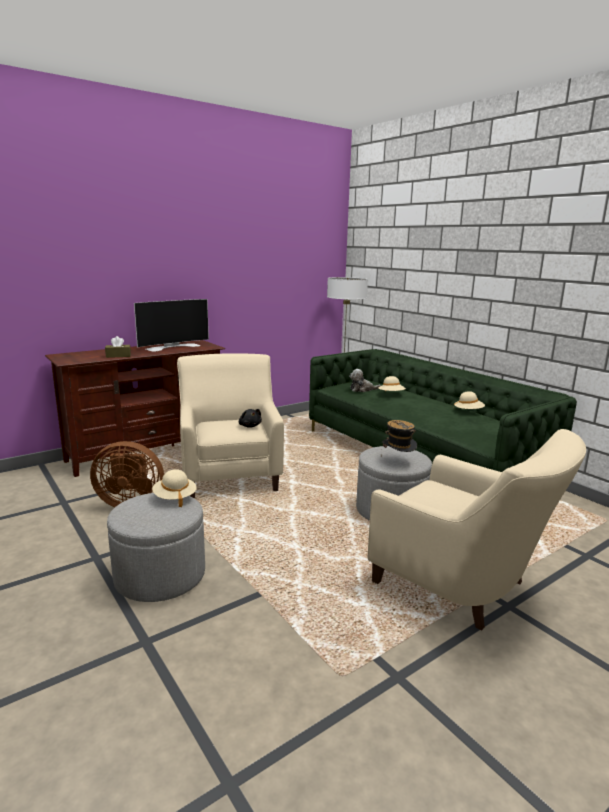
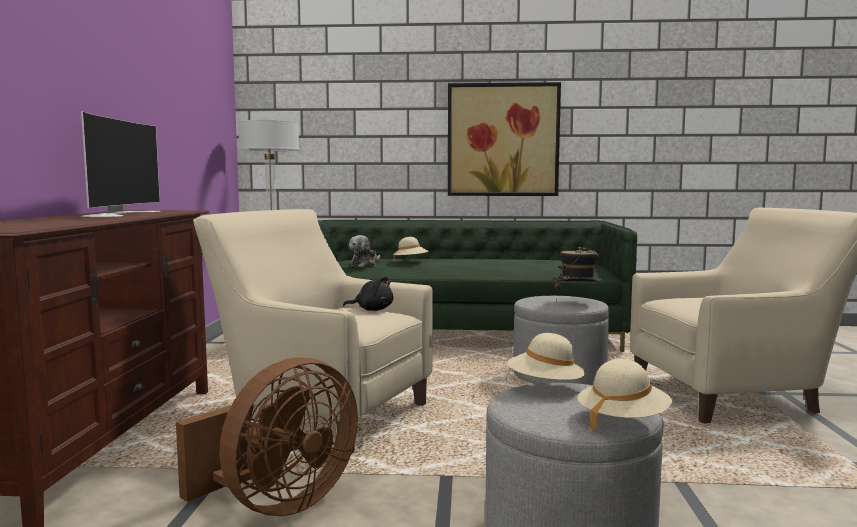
camera: 50 degrees left, 10 degrees down
brown tissue box [105,336,131,358] -> none
beige hat [453,391,485,409] -> beige hat moved to [577,359,672,431]
none -> picture [448,82,561,196]

